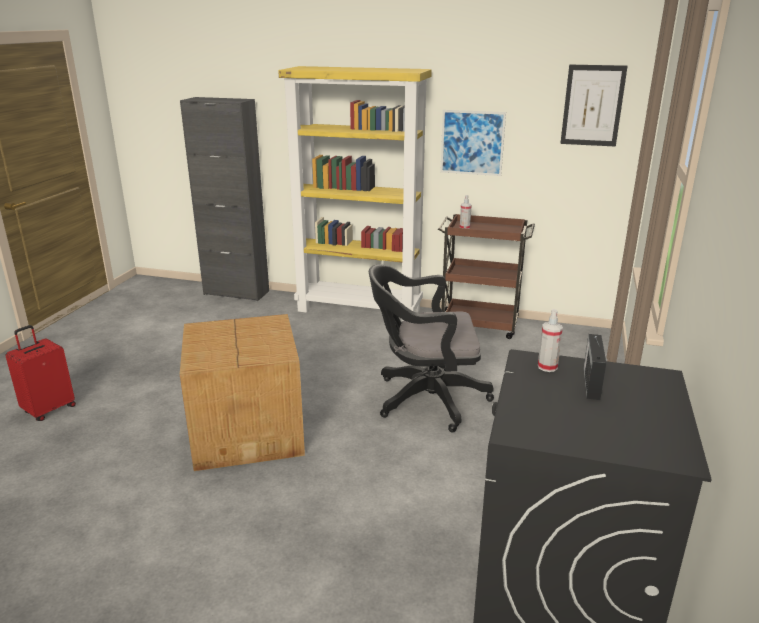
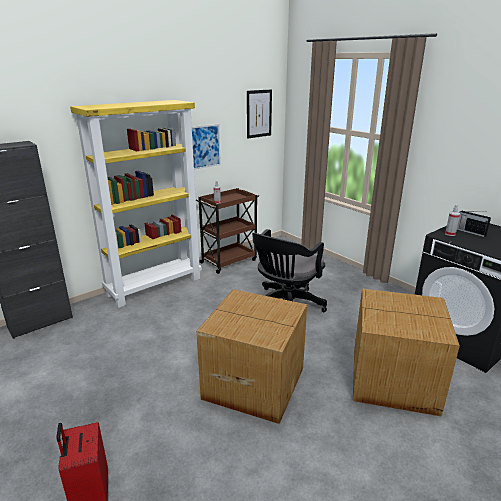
camera: 55 degrees left, 0 degrees up
none -> cardboard box [353,289,460,417]

